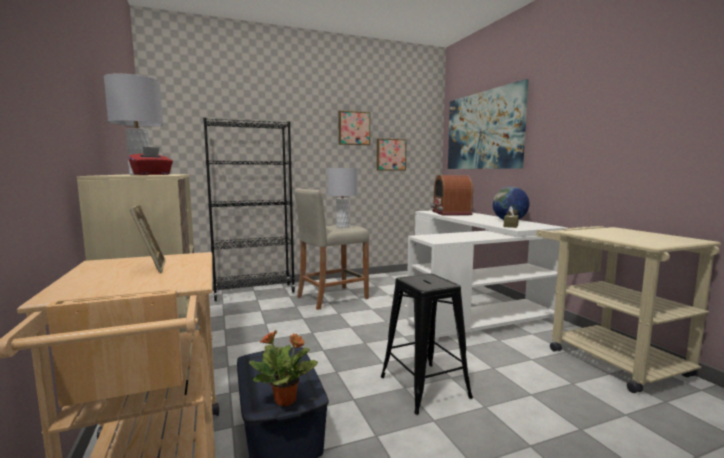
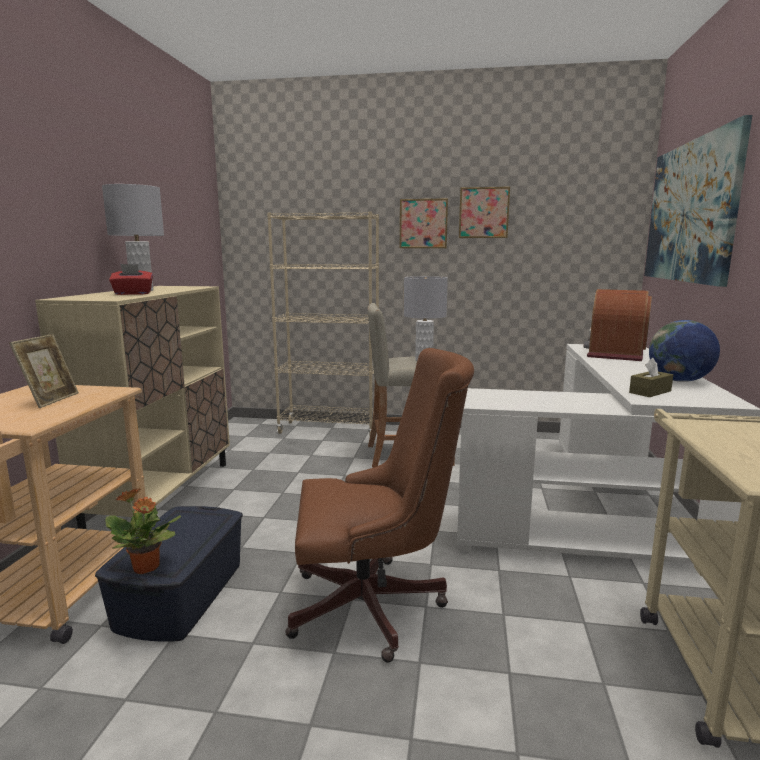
camera: 30 degrees right, 5 degrees up
black bookcase [203,118,296,301] -> beige bookcase [267,211,379,434]
picture [377,138,407,170] -> picture moved to [400,198,448,248]
black stool [381,274,473,415] -> brown office chair [286,348,474,663]

